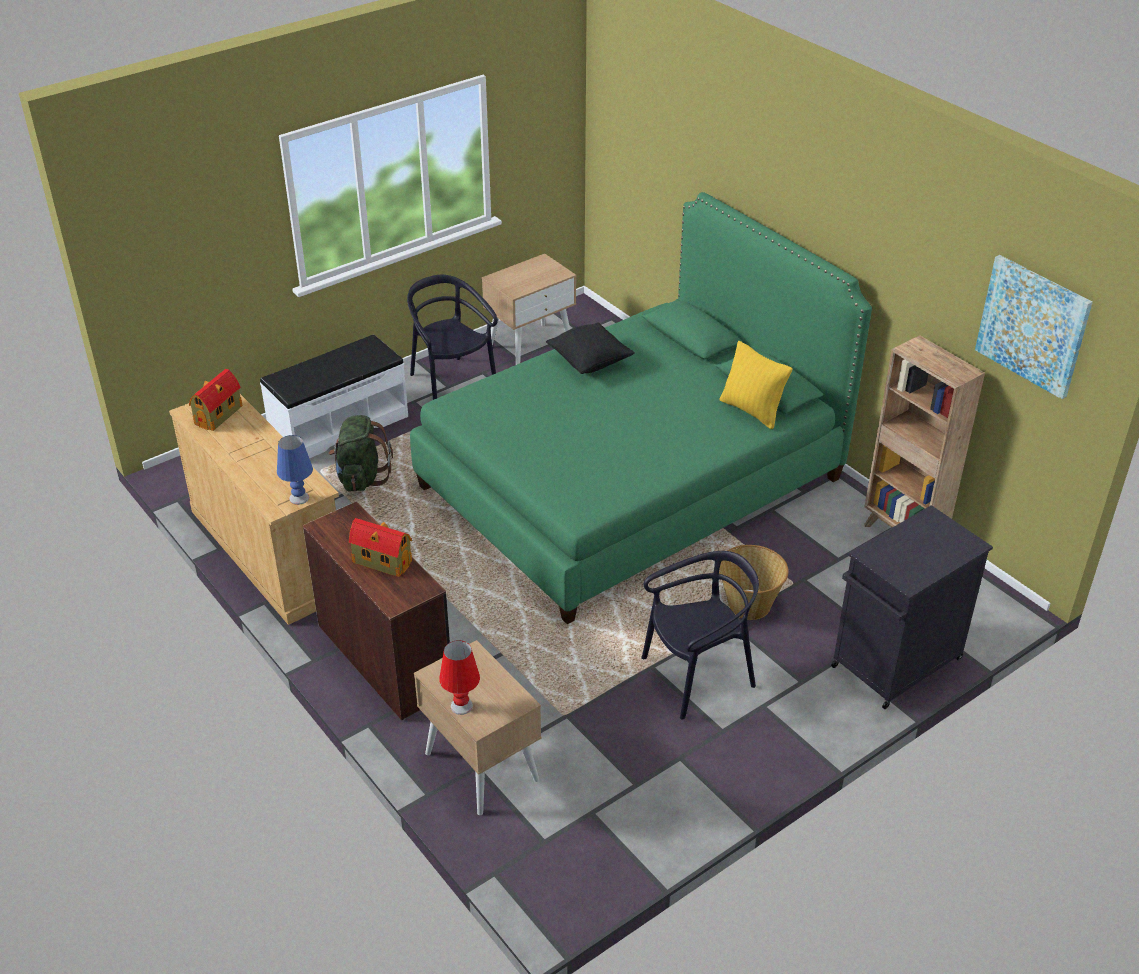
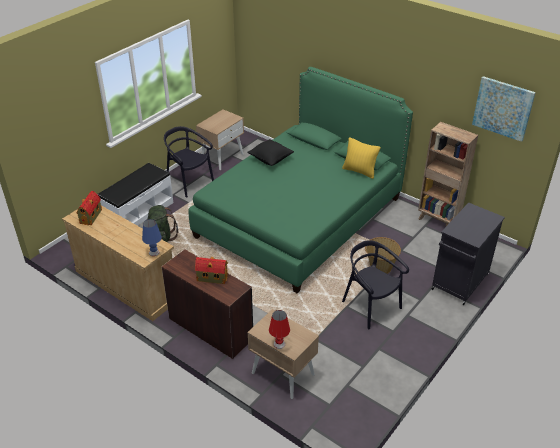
camera: 15 degrees left, 0 degrees up
black chair [642,551,759,719] -> black chair turned 90 degrees counterclockwise [342,240,409,329]

